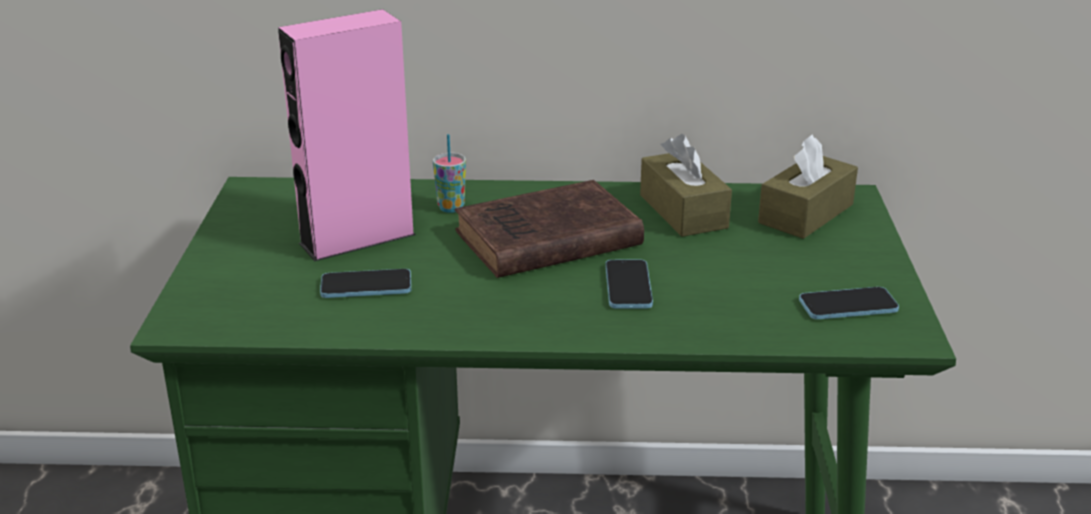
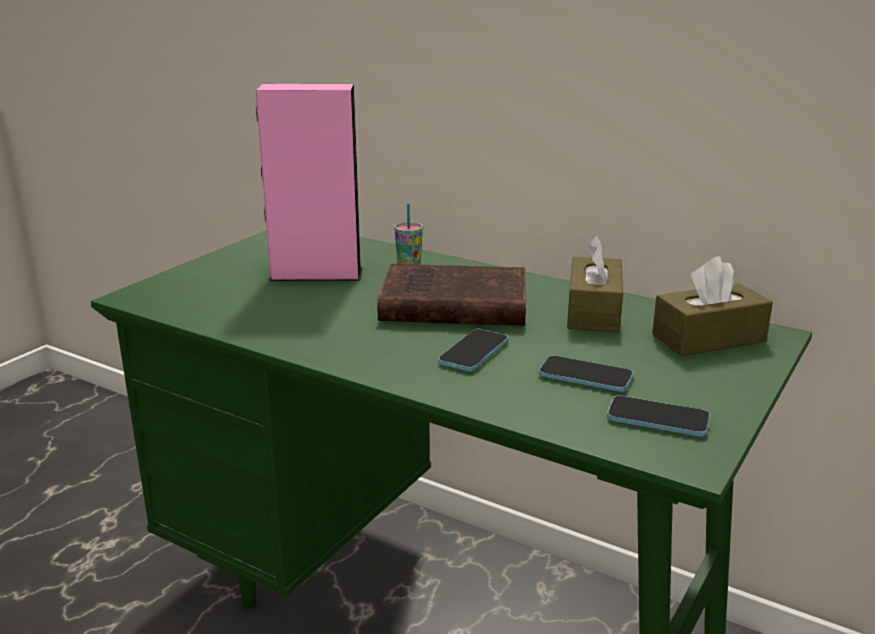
camera: 30 degrees right, 5 degrees down
phone [320,269,411,298] -> phone moved to [539,355,634,392]

